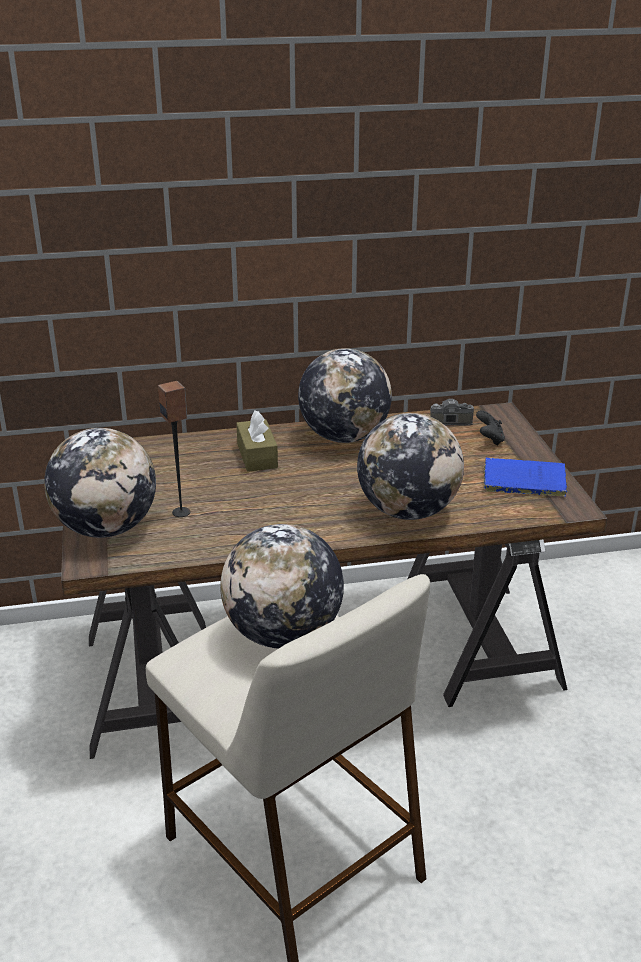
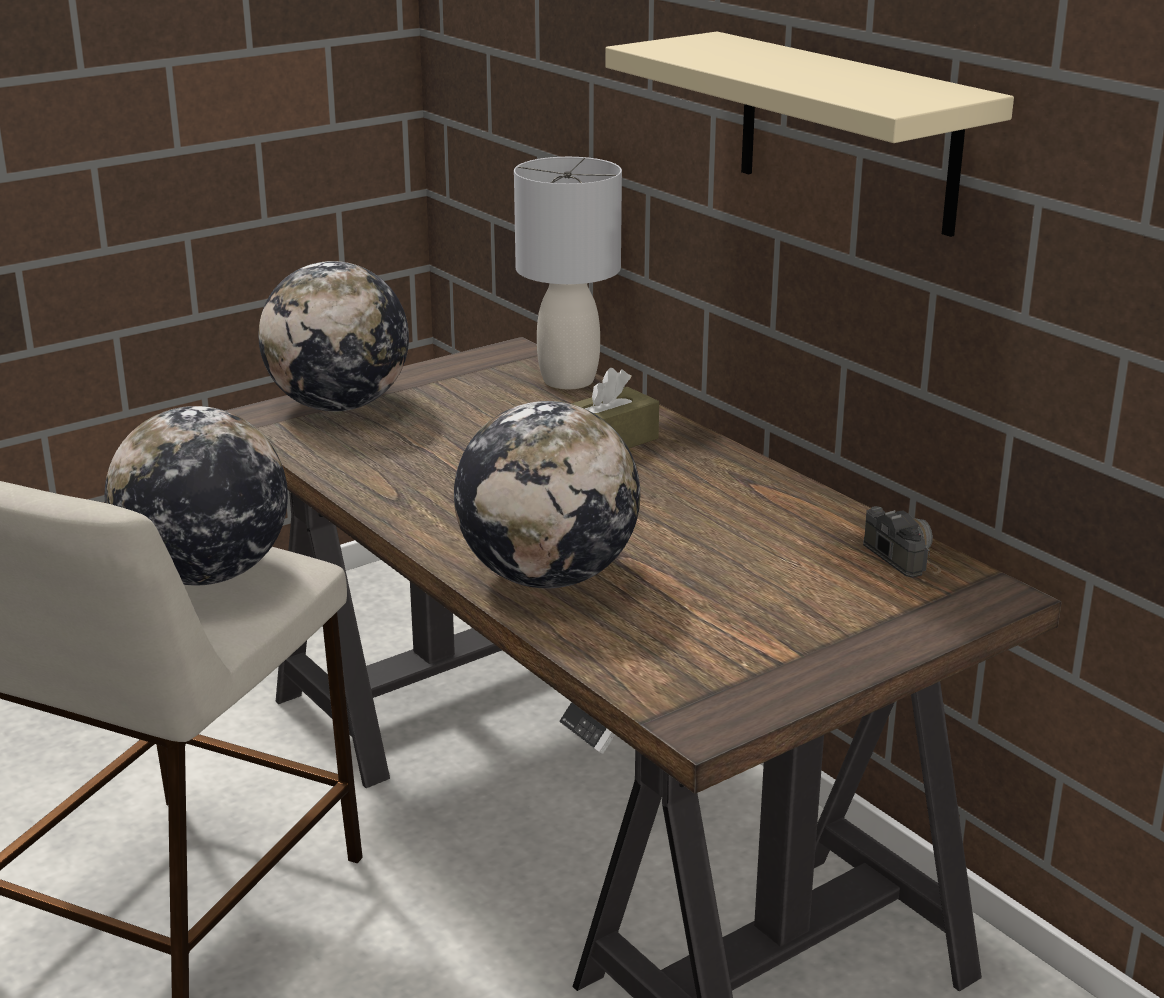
camera: 65 degrees right, 5 degrees down
speaker [158,381,191,517] -> none
globe [298,348,392,443] -> none
black game controller [476,410,505,446] -> none
blue book [483,458,567,496] -> none
none -> grey table lamp [514,157,622,389]
none -> beige shelf [605,32,1014,237]

